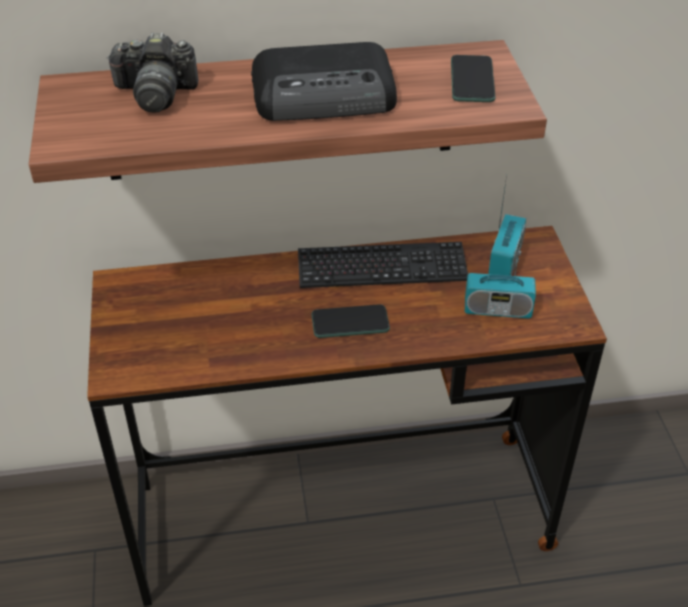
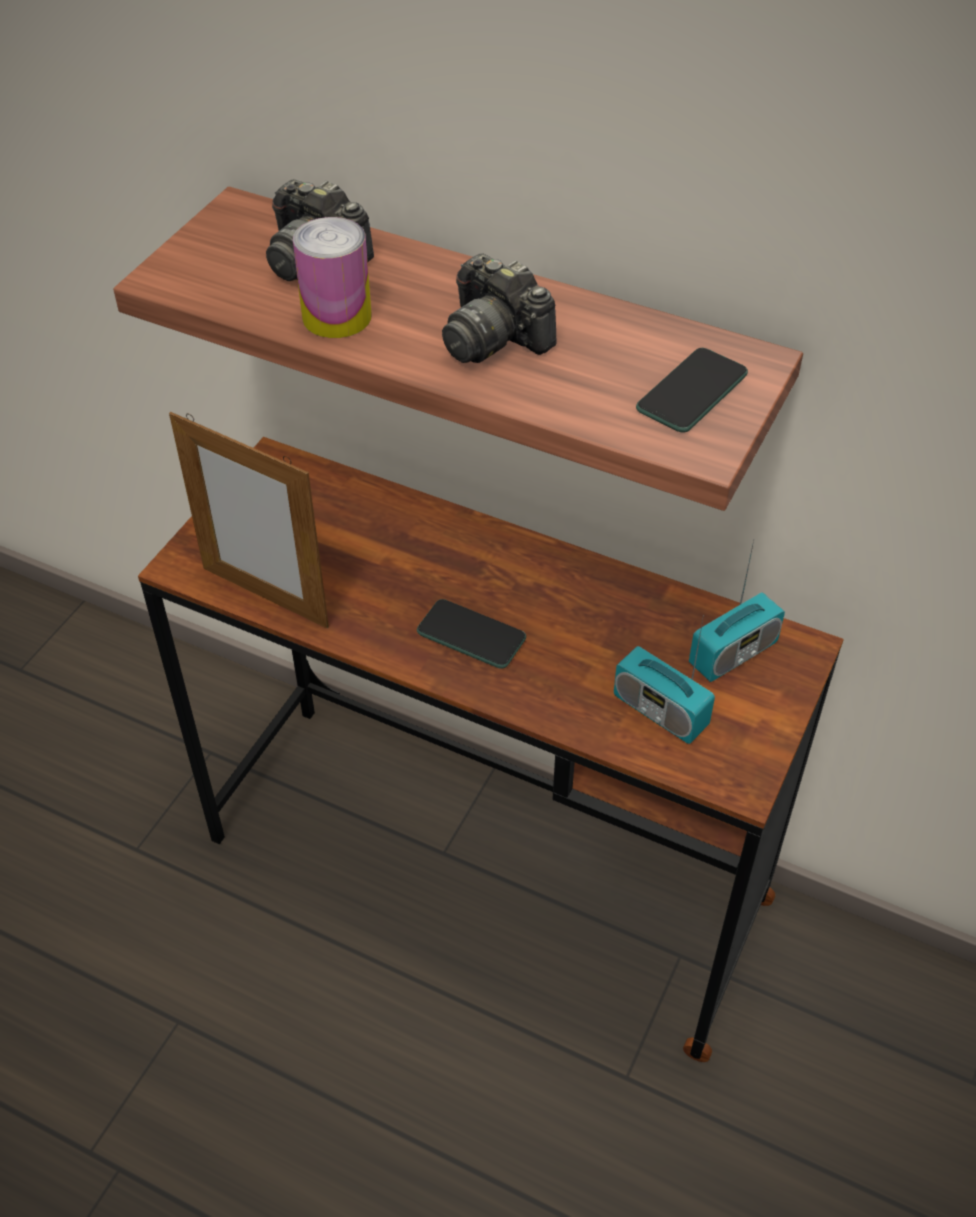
camera: 35 degrees right, 5 degrees up
radio [251,42,397,121] -> camera [442,253,557,363]
keyboard [298,242,468,288] -> none
none -> picture frame [169,412,329,628]
none -> can [293,217,372,338]

